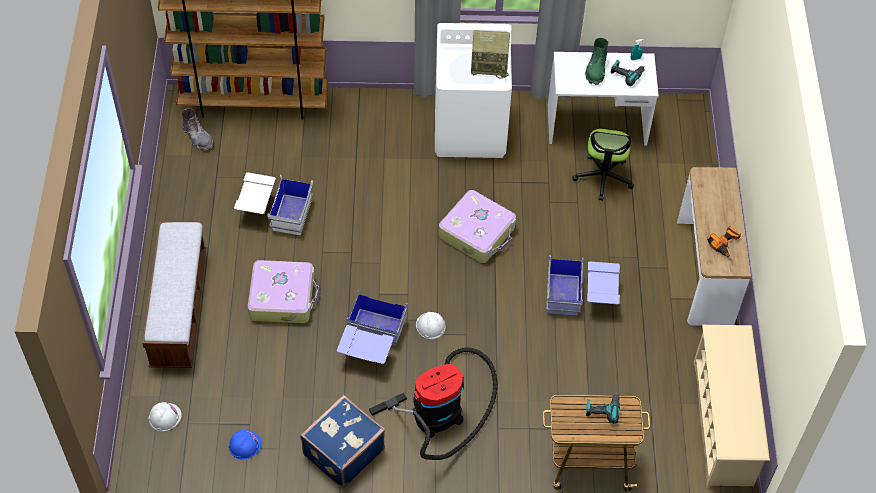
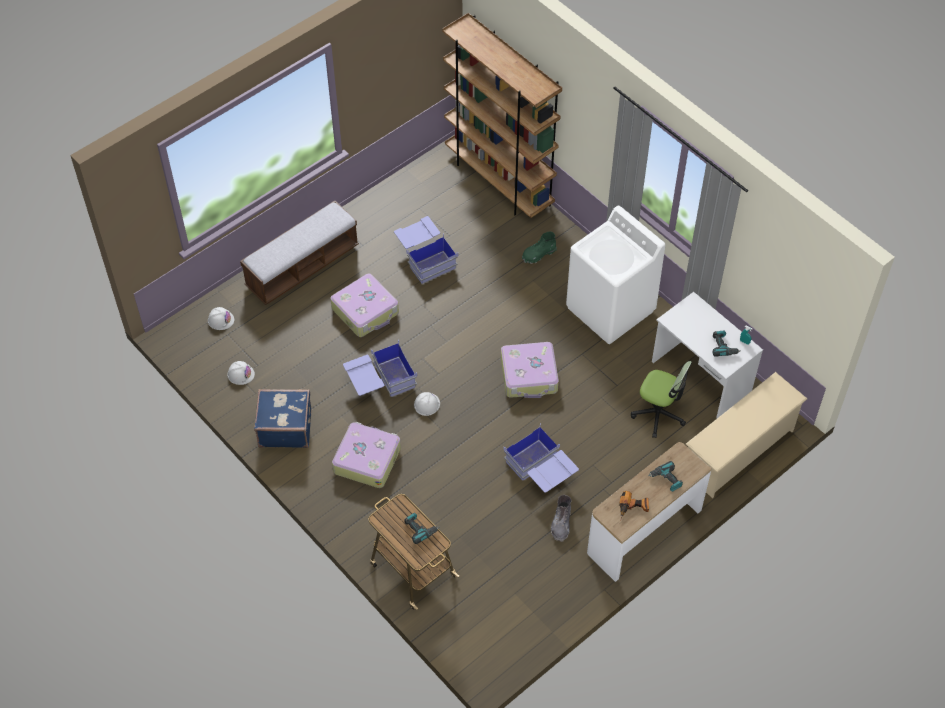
camera: 50 degrees right, 0 degrees up
grey boot [181,108,213,151] -> grey boot moved to [551,495,572,542]
blue hard hat [229,430,262,459] -> white hard hat [227,361,255,385]
white storage box [234,172,313,236] -> blue storage box [394,216,458,284]
vacuum cleaner [369,347,497,460] -> suitcase [332,422,401,488]
radio [471,30,510,79] -> none
office chair [572,129,634,201] -> office chair turned 120 degrees counterclockwise [631,361,692,438]
green boot [585,38,608,85] -> green boot moved to [522,231,557,264]
beige shoe rack [694,325,770,488] -> beige shoe rack moved to [686,372,807,498]
none -> power drill [648,461,683,492]

